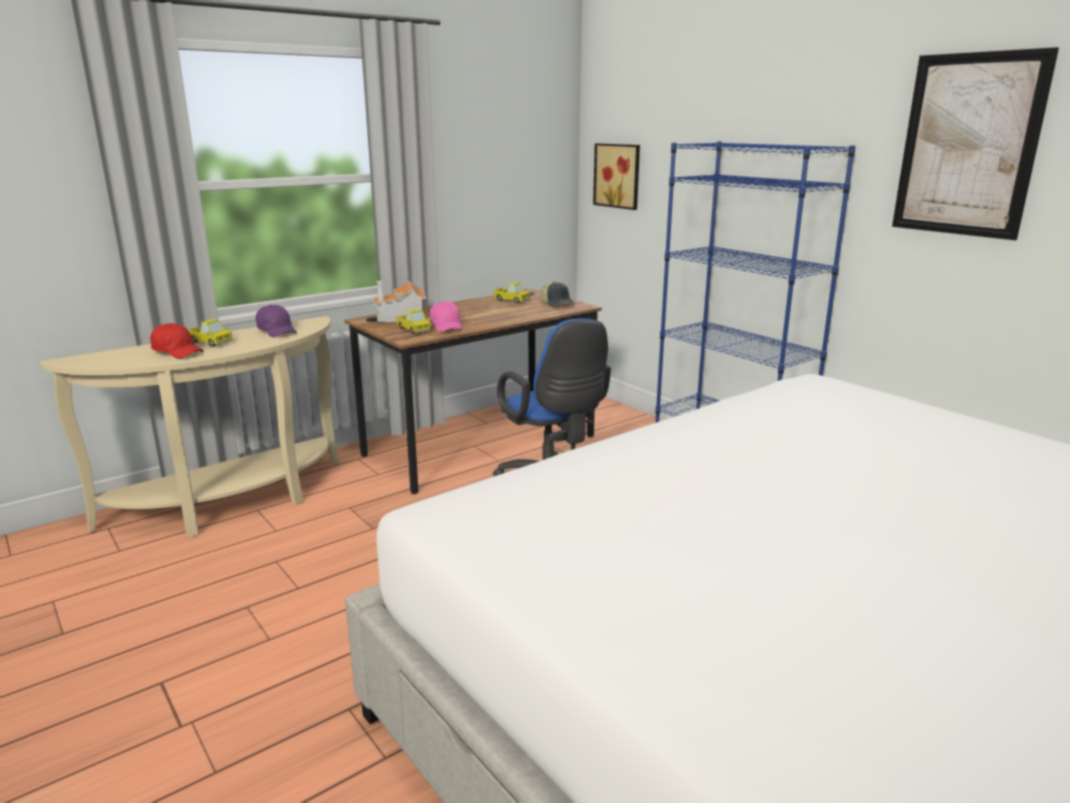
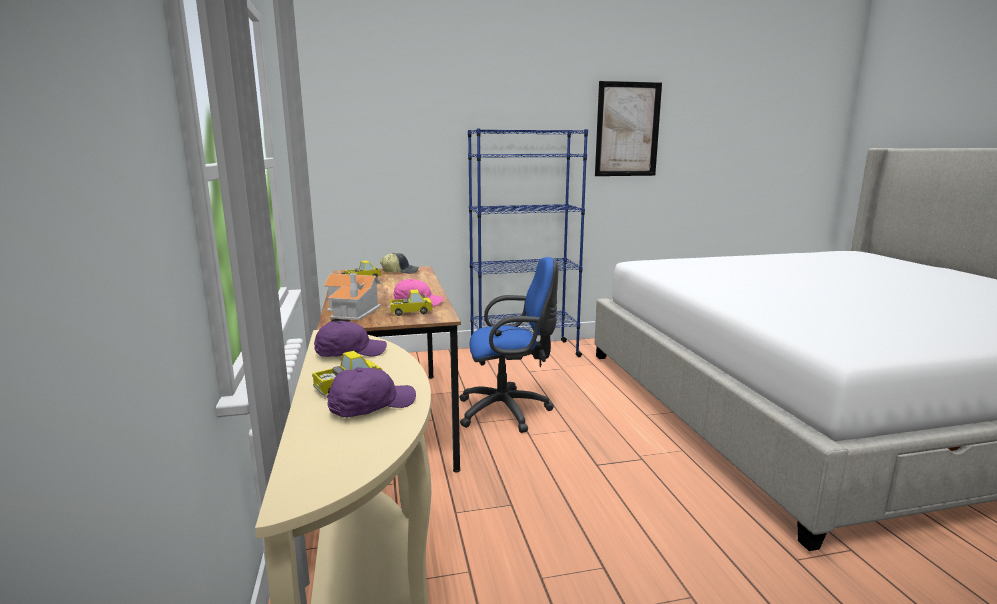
camera: 65 degrees left, 5 degrees down
red cap [150,323,204,359] -> purple cap [327,367,416,417]
picture [593,143,640,210] -> none

